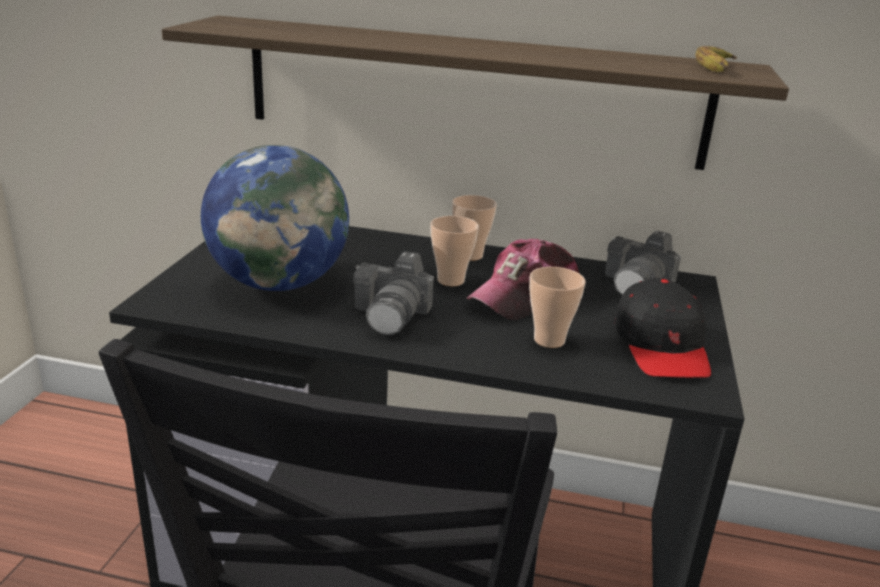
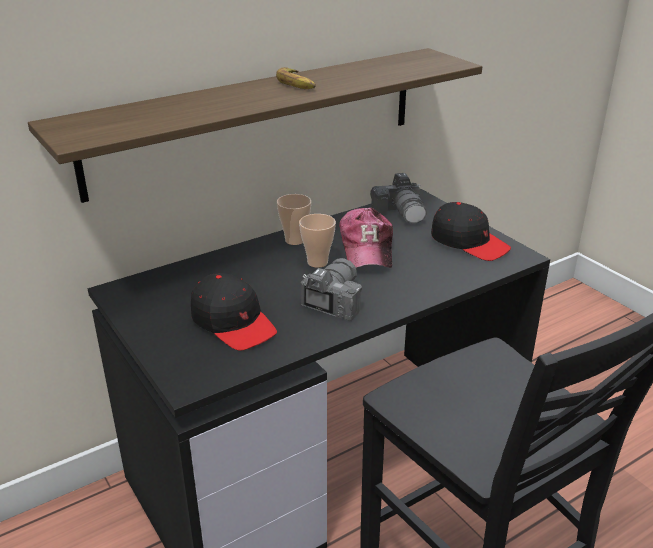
camera: 45 degrees left, 5 degrees up
globe [201,145,349,291] -> black cap [191,273,277,351]
camera [353,251,434,335] -> camera turned 120 degrees counterclockwise [301,258,362,321]
cup [529,267,586,348] -> none
banana [695,46,737,72] -> banana moved to [276,67,316,89]

